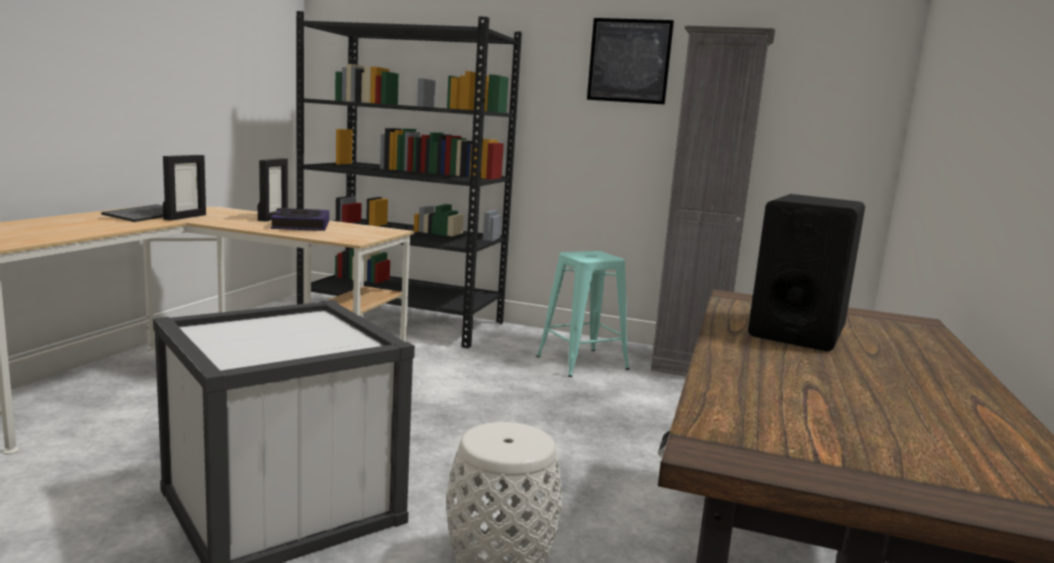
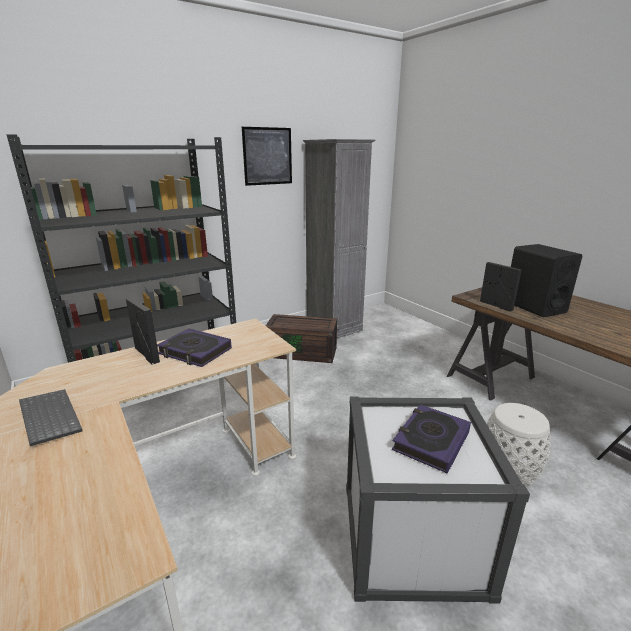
camera: 50 degrees left, 10 degrees up
picture frame [163,155,206,221] -> picture frame moved to [480,262,522,312]
turquoise stool [536,251,630,377] -> brown storage box [266,314,337,363]
none -> book [392,404,471,474]

